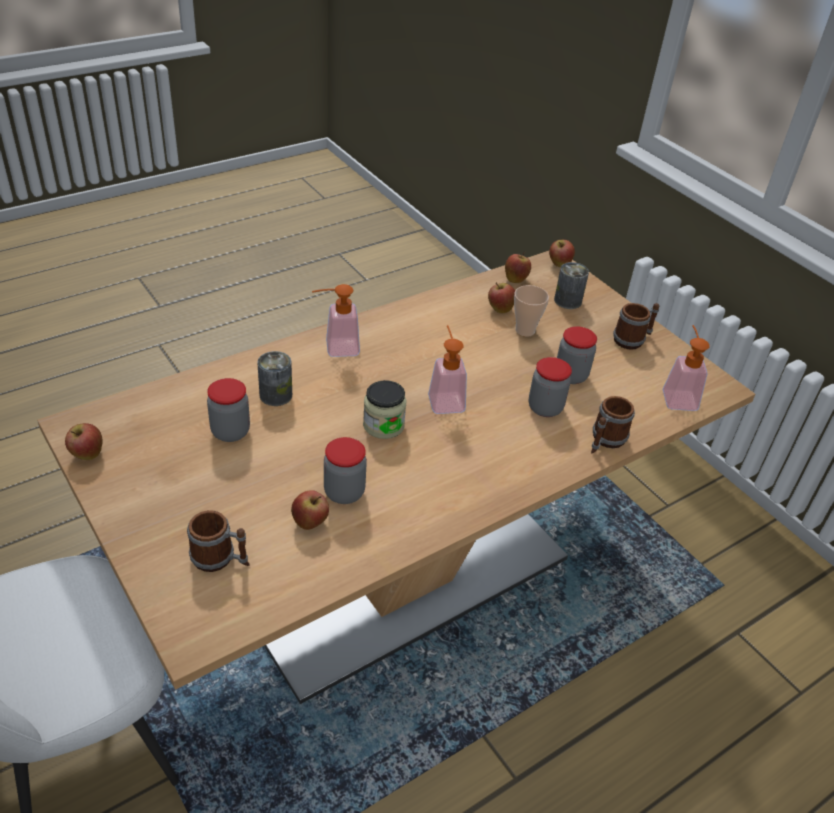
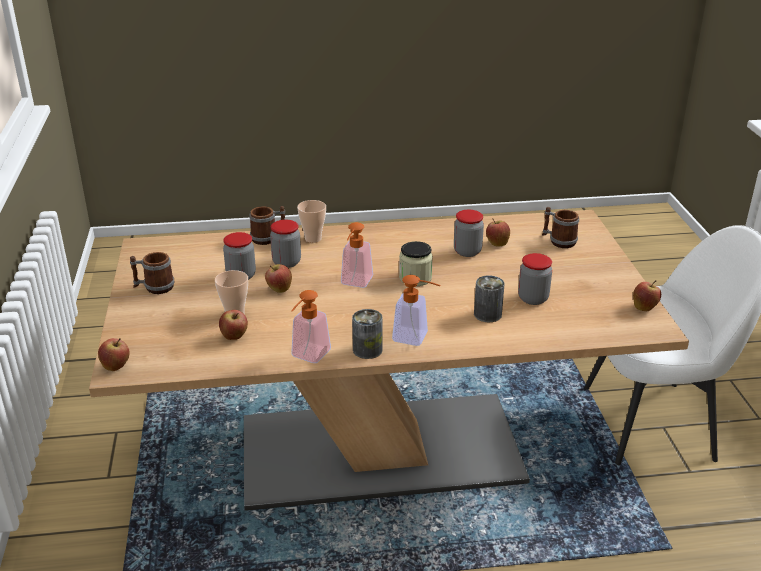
camera: 150 degrees left, 10 degrees down
apple [505,251,531,283] -> apple moved to [265,264,292,293]
can [554,262,589,309] -> can moved to [352,309,383,359]
soap dispenser [663,325,710,411] -> soap dispenser moved to [291,290,331,363]
none -> cup [297,200,326,243]

